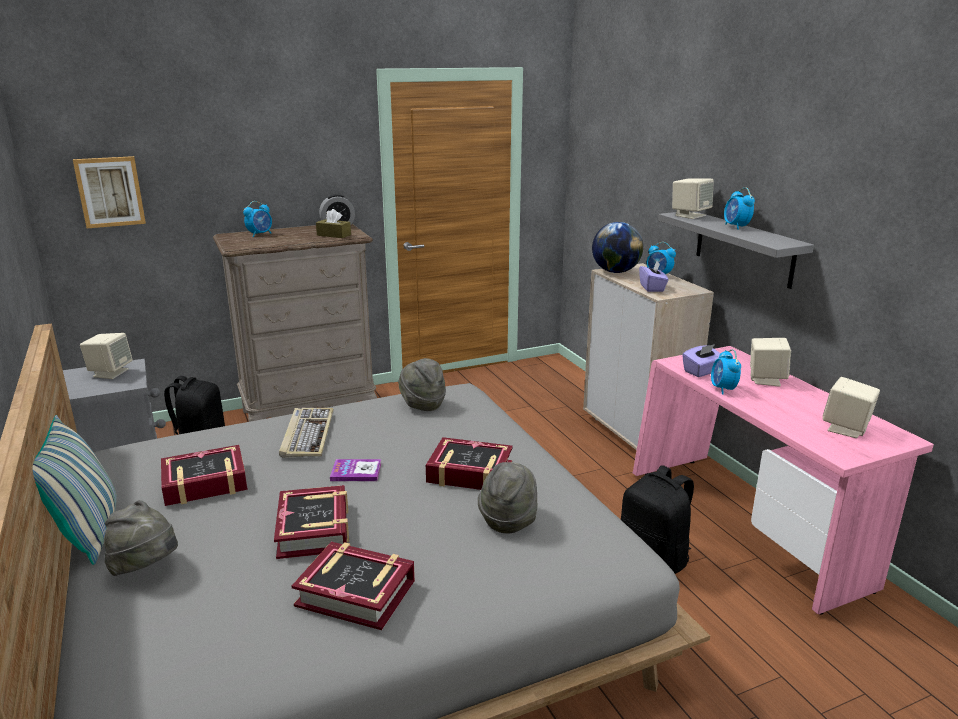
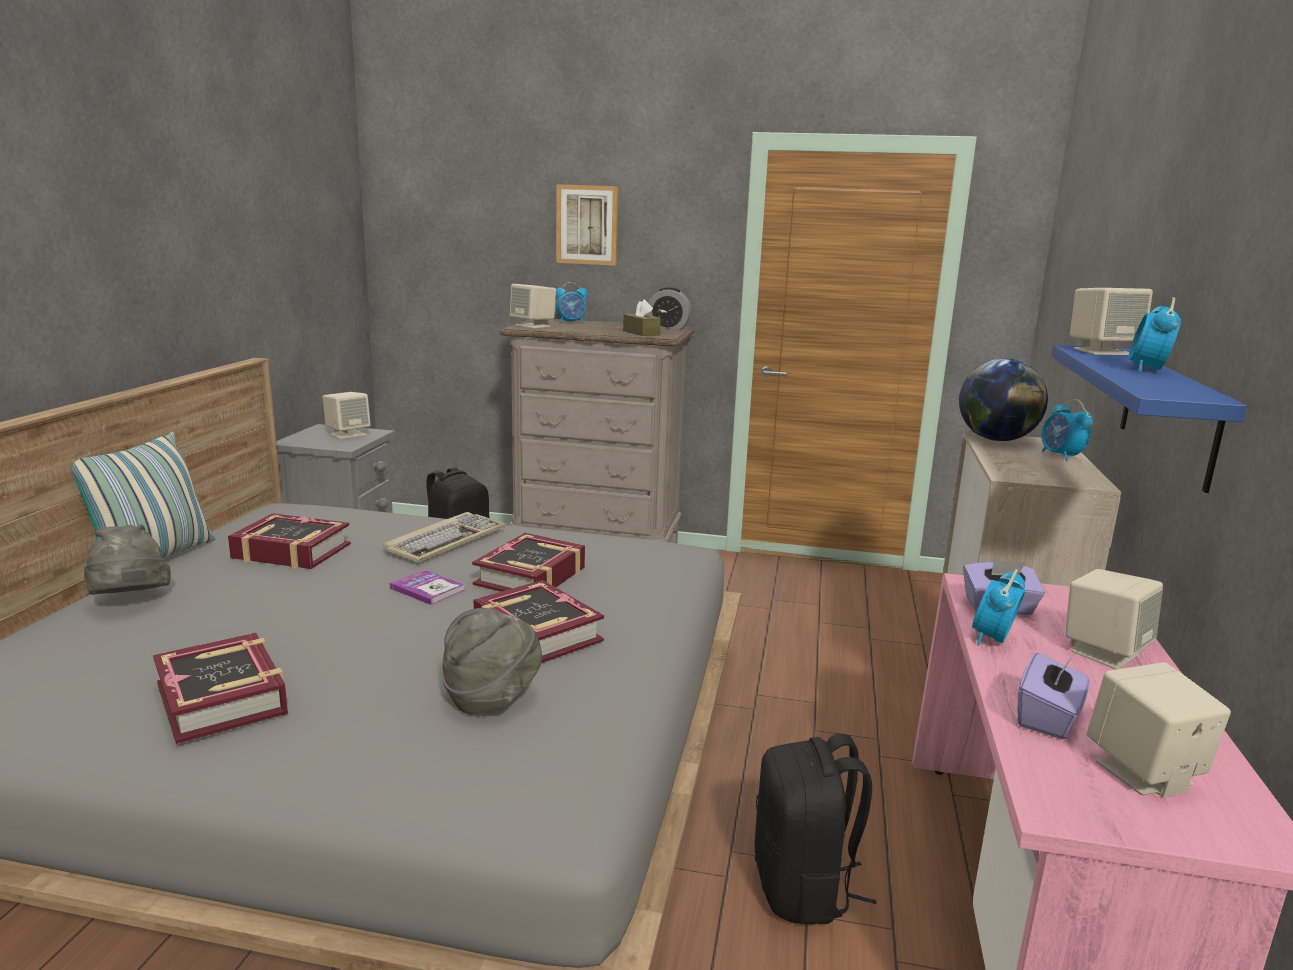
camera: 35 degrees right, 5 degrees down
picture [73,156,146,228] -> picture moved to [556,184,619,266]
book [274,485,349,559] -> book moved to [472,533,585,592]
grey hat [398,358,446,411] -> none
purple tissue box [639,262,669,292] -> purple tissue box moved to [1017,653,1090,739]
grey shelf [658,211,814,289] -> blue shelf [1052,345,1247,493]
none -> beige speaker [510,284,556,329]

